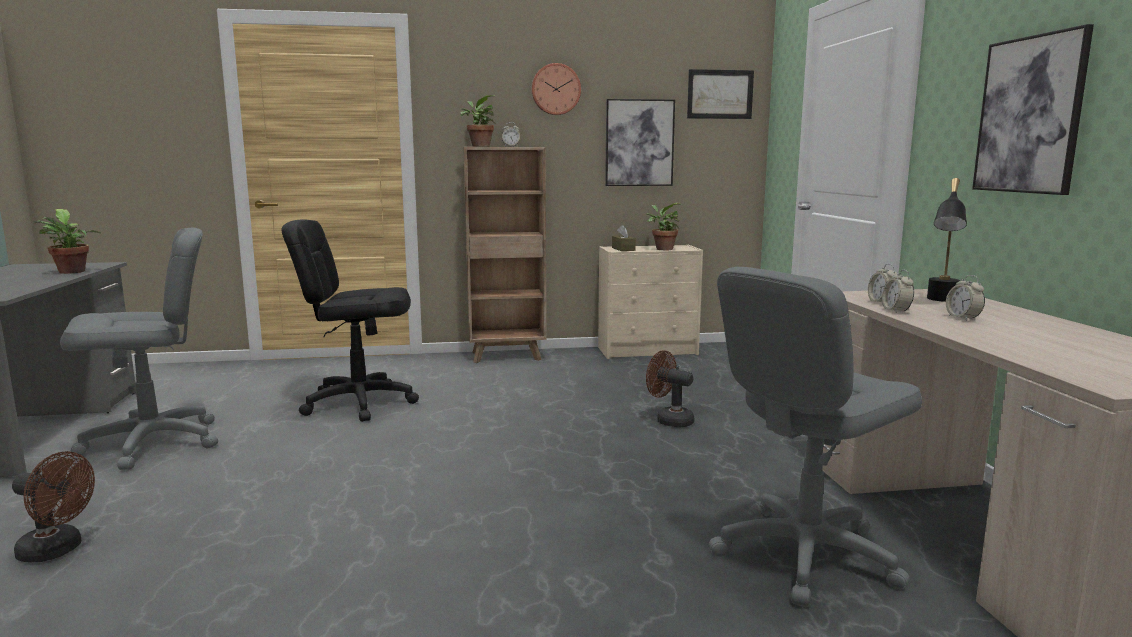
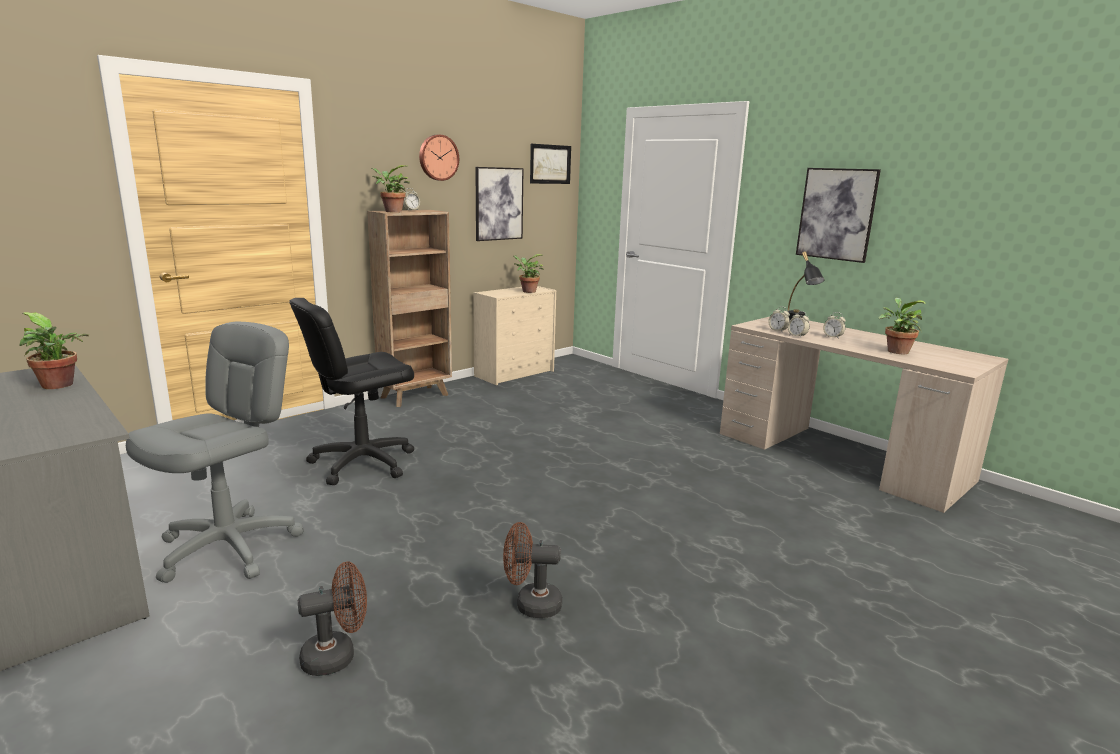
camera: 35 degrees left, 5 degrees up
brown tissue box [612,225,636,251] -> none
brown fan [646,350,694,427] -> brown fan moved to [503,522,562,618]
grey office chair [709,267,922,607] -> none
none -> potted plant [879,297,926,354]

